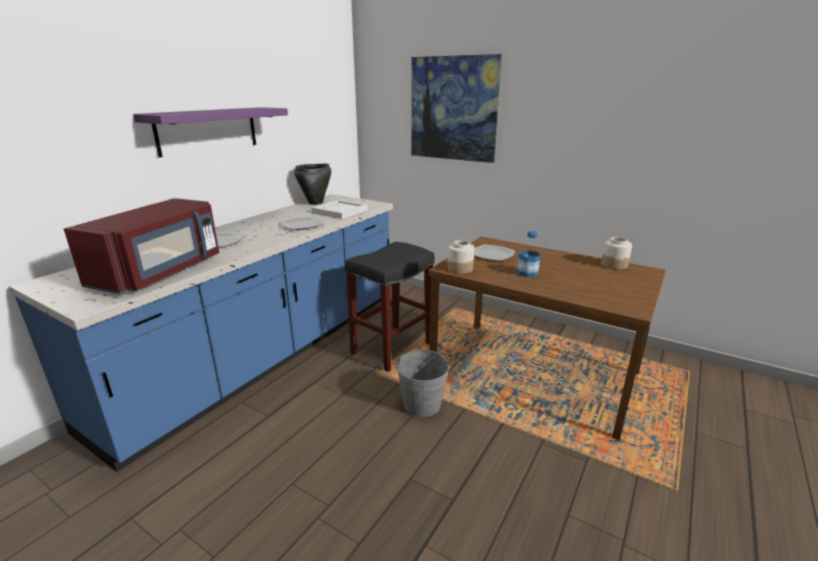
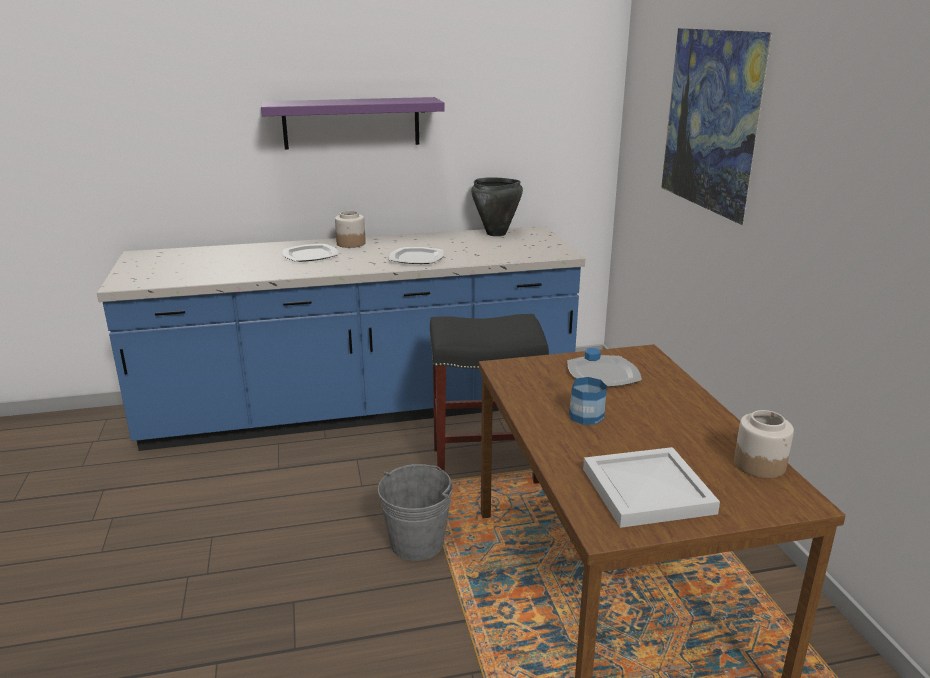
camera: 45 degrees right, 0 degrees up
red microwave [64,198,219,294] -> none
white tray [311,200,368,219] -> white tray moved to [583,447,720,528]
jar [448,240,474,274] -> jar moved to [335,211,366,248]

